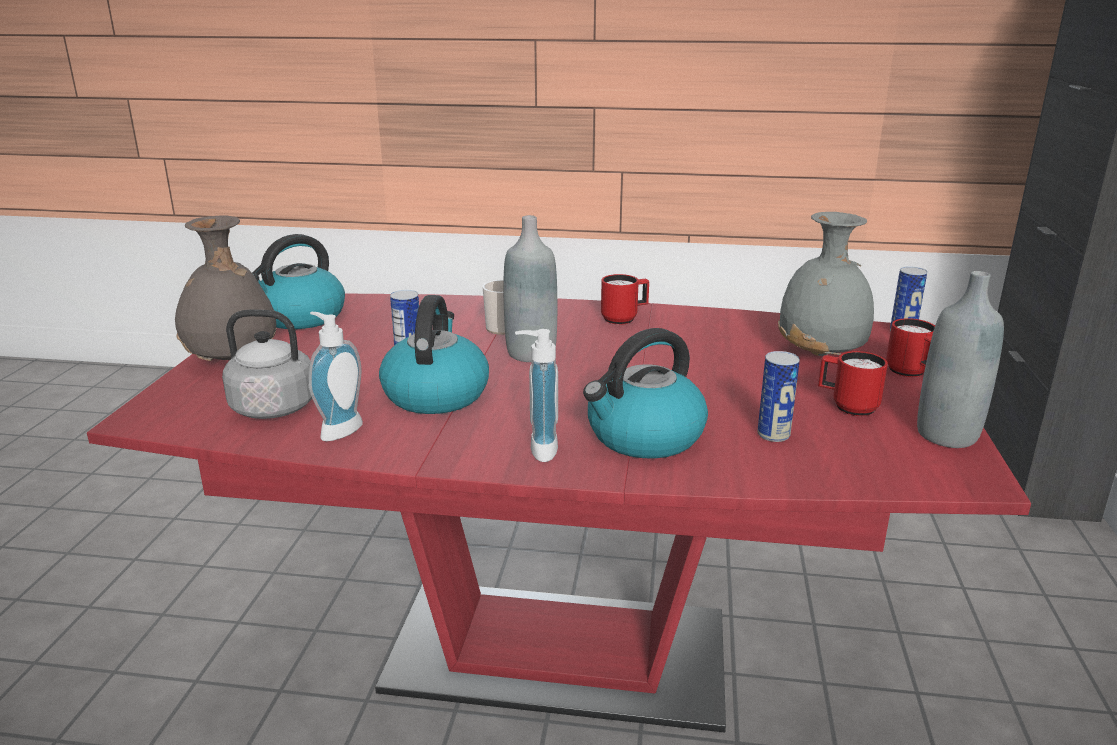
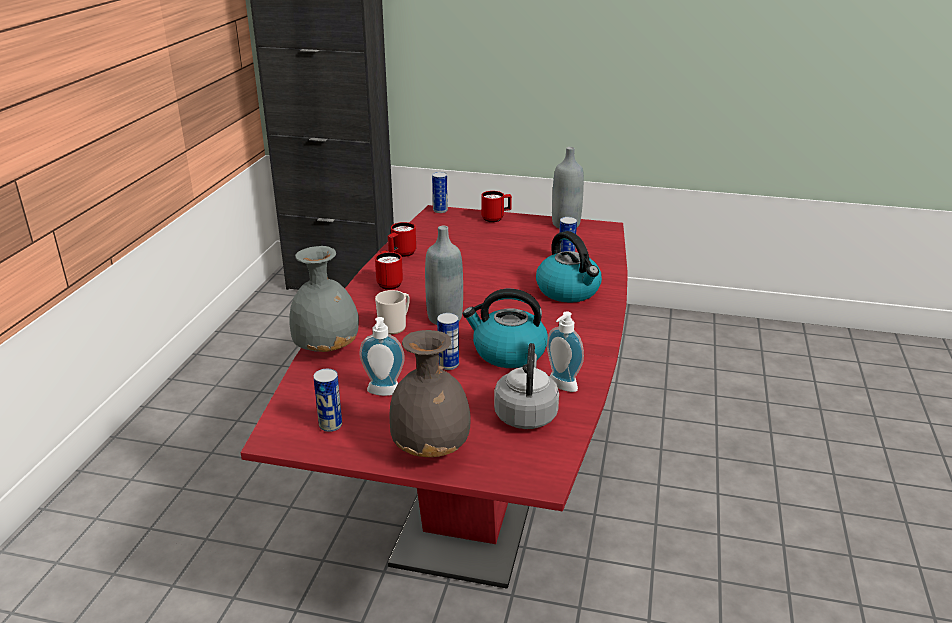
camera: 85 degrees left, 5 degrees up
kettle [252,234,345,329] -> can [313,369,342,432]
soap dispenser [515,329,558,462] -> soap dispenser moved to [359,317,405,396]
grey vase [778,212,874,356] -> grey vase moved to [289,246,359,352]
red mug [818,351,888,416] -> red mug moved to [388,222,416,257]

